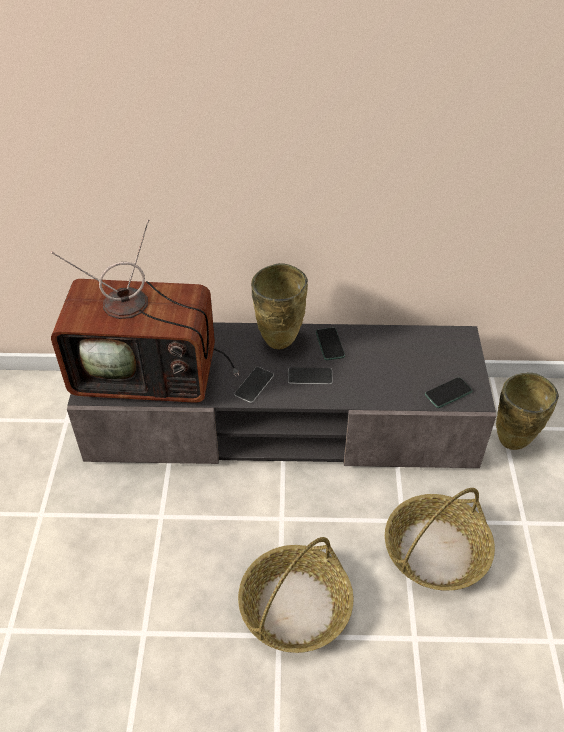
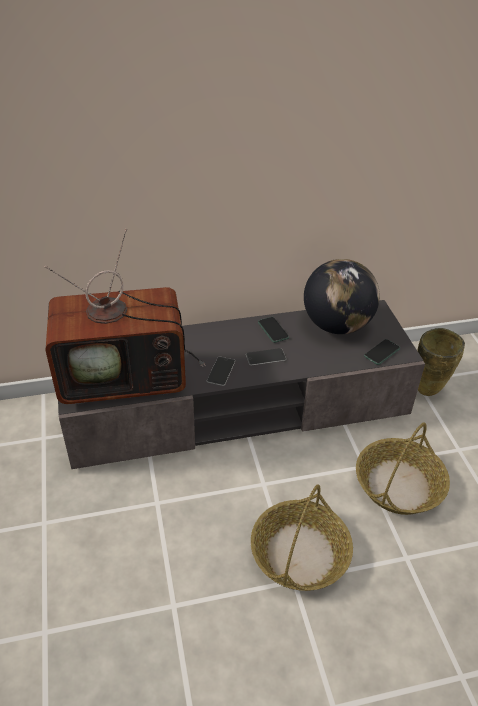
camera: 15 degrees left, 5 degrees down
beige vase [251,263,308,349] -> none
none -> globe [304,259,380,334]

